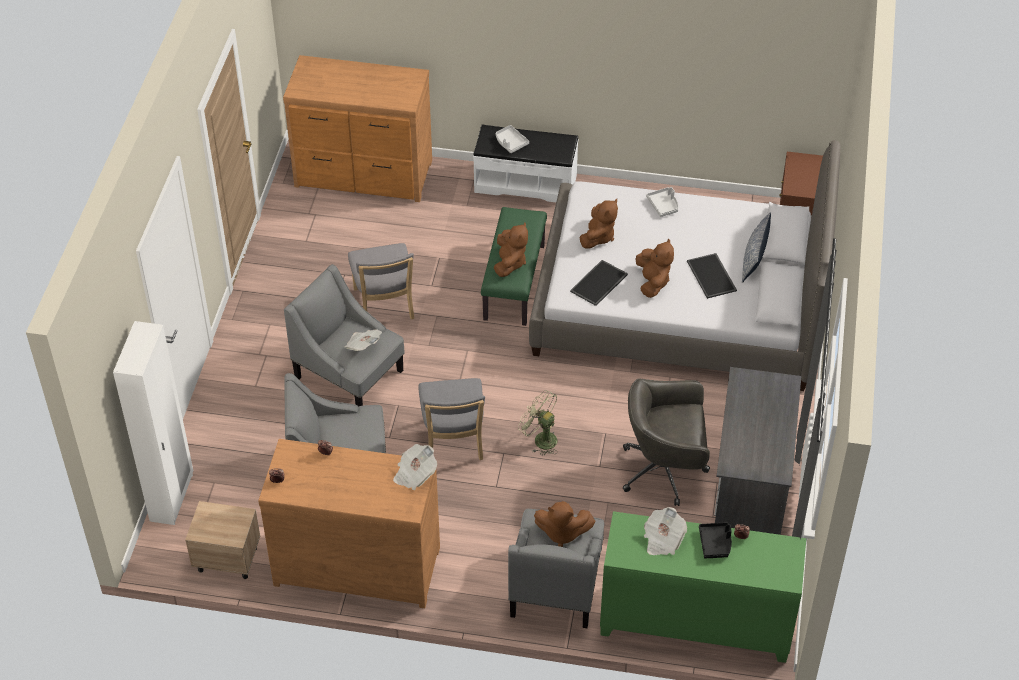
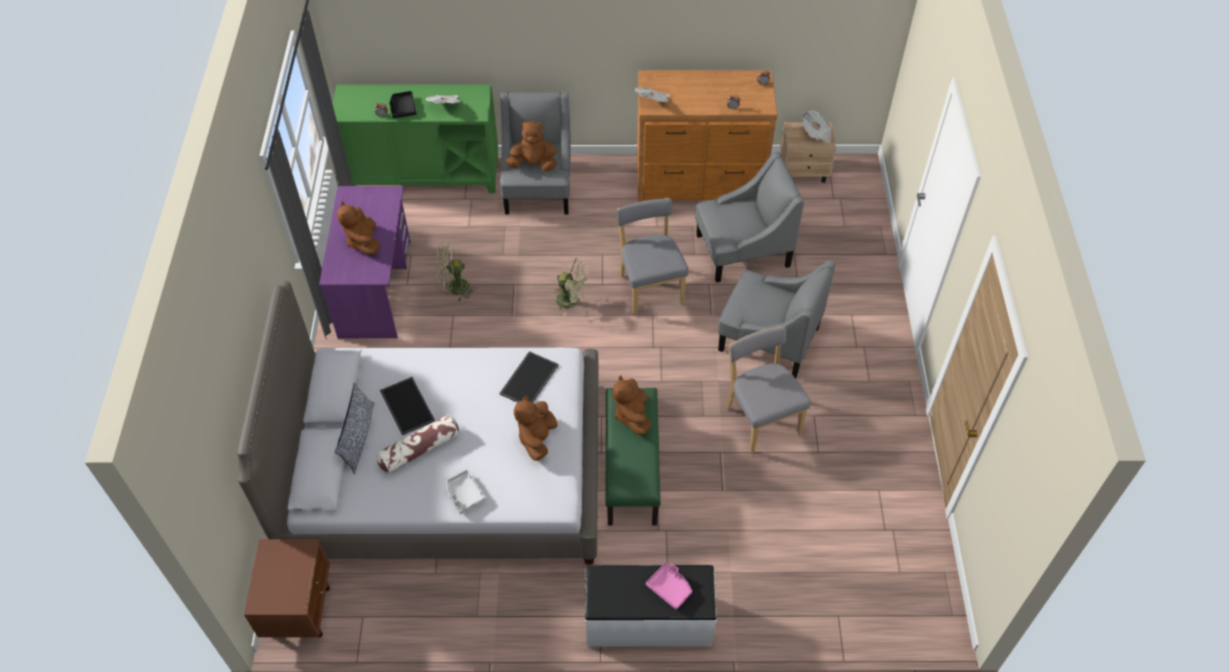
camera: 170 degrees right, 5 degrees up
white wardrobe [113,321,193,525] -> none
brown dresser [283,55,432,202] -> none
newspaper [345,329,382,351] -> newspaper moved to [802,110,832,143]
grey tray [496,125,529,153] -> pink tray [646,562,692,610]
grey office chair [623,379,710,506] -> green fan [436,243,477,301]
brown plush toy [636,238,674,298] -> brown plush toy moved to [337,201,380,255]
grey desk [714,367,801,535] -> purple desk [319,186,411,339]
none -> pillow [376,414,459,473]

